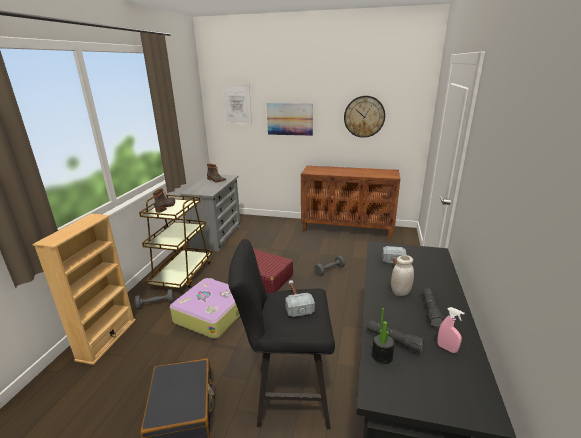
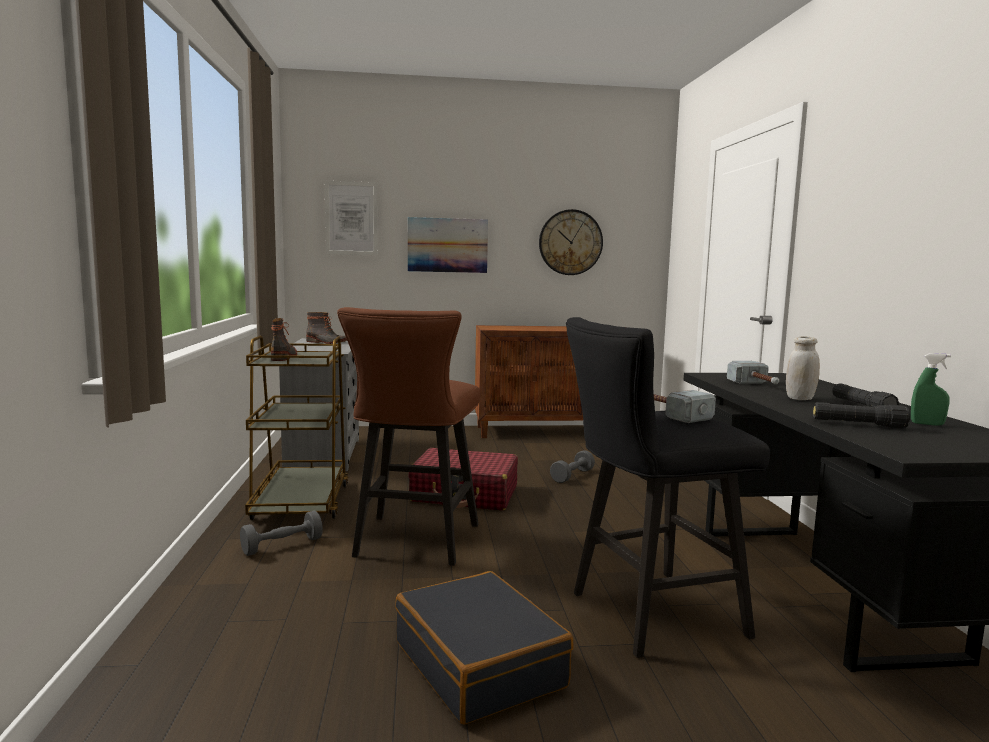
camera: 20 degrees left, 15 degrees down
beige bookcase [32,214,136,365] -> none
suitcase [170,278,240,339] -> brown stool [337,307,480,566]
potted plant [372,308,395,364] -> none
pink spray bottle [437,307,465,353] -> green spray bottle [911,353,951,426]

